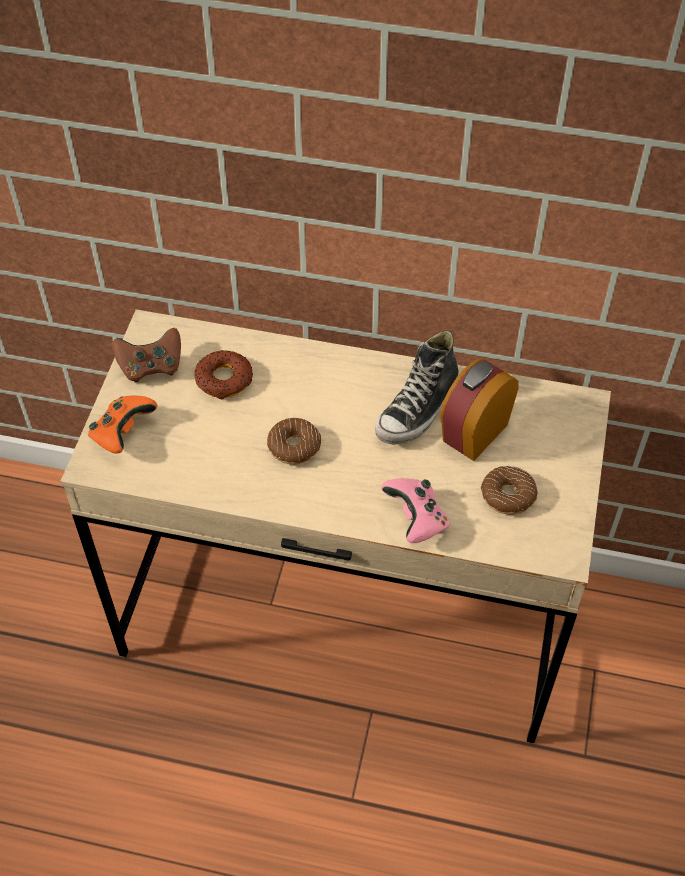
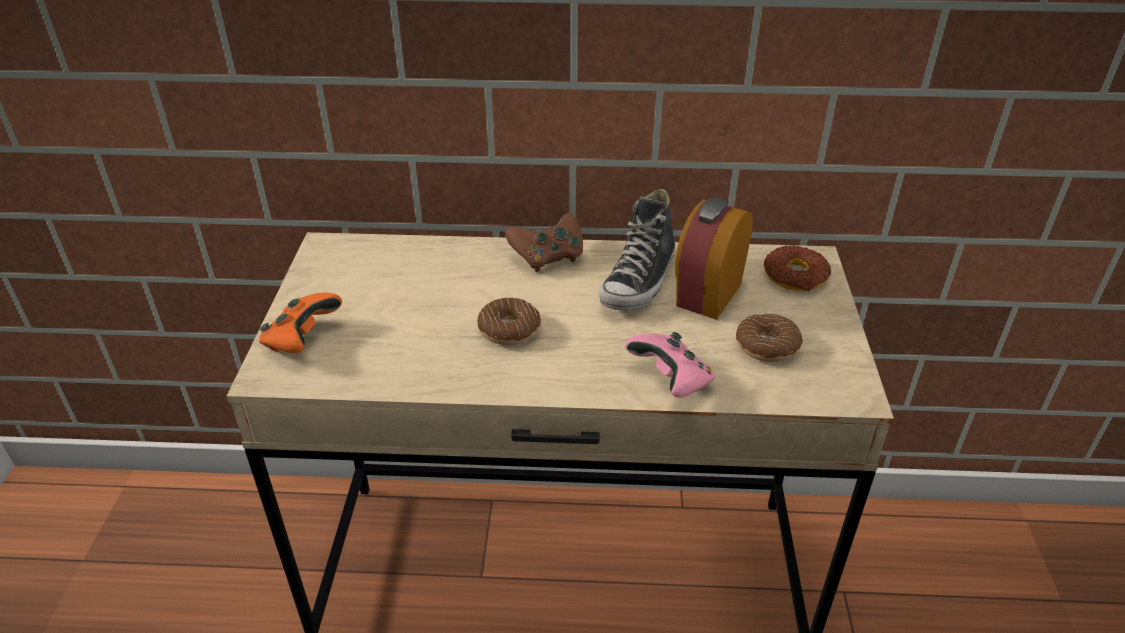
camera: 10 degrees left, 15 degrees down
brown game controller [112,328,181,383] -> brown game controller moved to [505,213,583,272]
donut [195,350,253,399] -> donut moved to [764,245,831,291]

